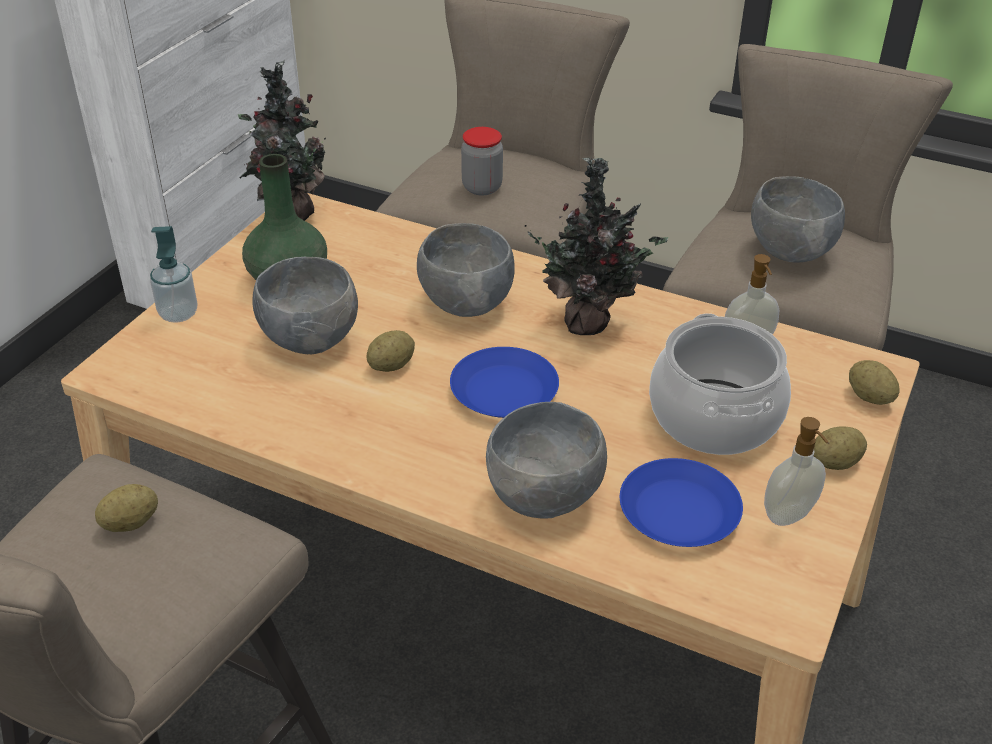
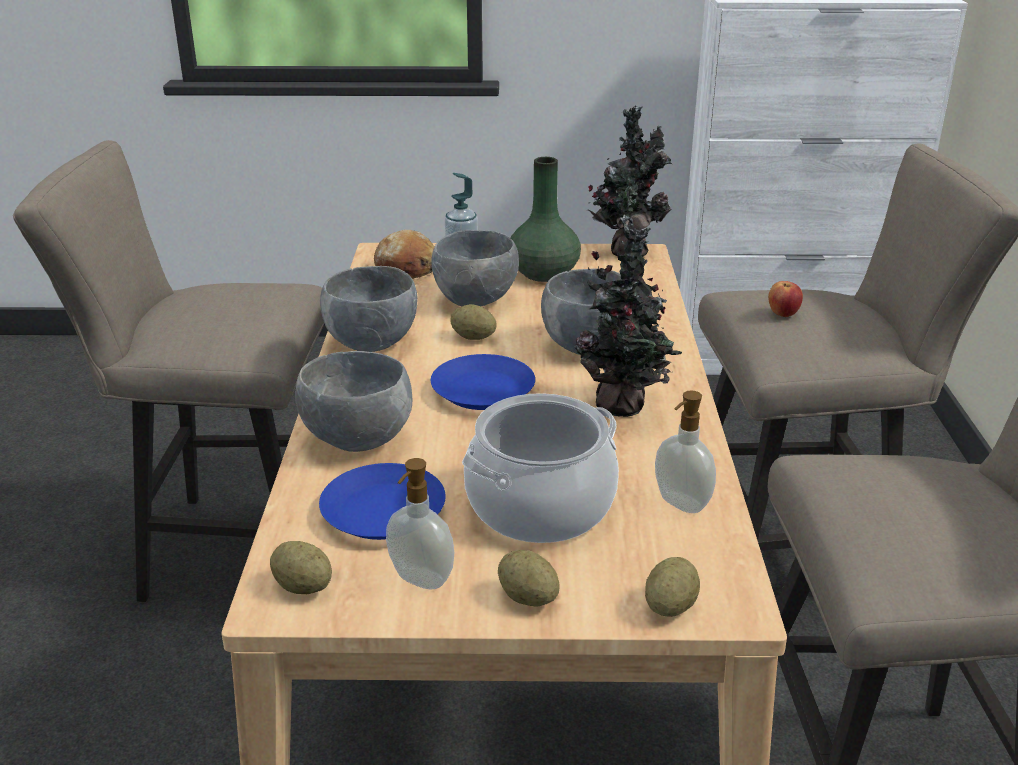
camera: 65 degrees right, 10 degrees down
potato [95,484,158,532] -> potato moved to [270,541,332,594]
jar [461,127,503,195] -> apple [768,281,803,317]
grey bowl [751,176,845,263] -> grey bowl moved to [320,266,418,352]
none -> bread [374,230,434,279]

